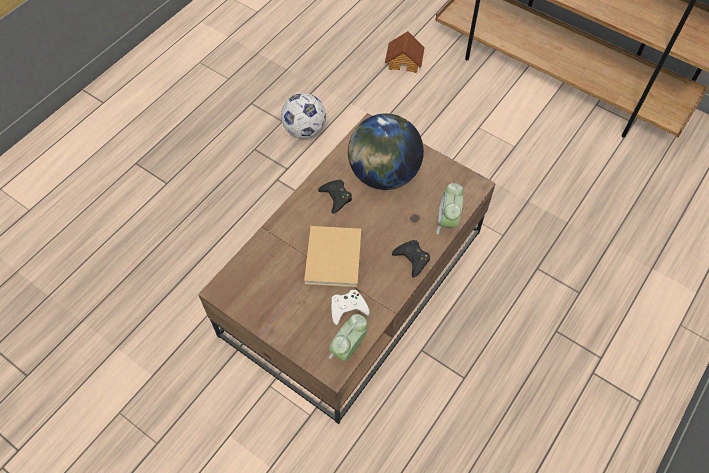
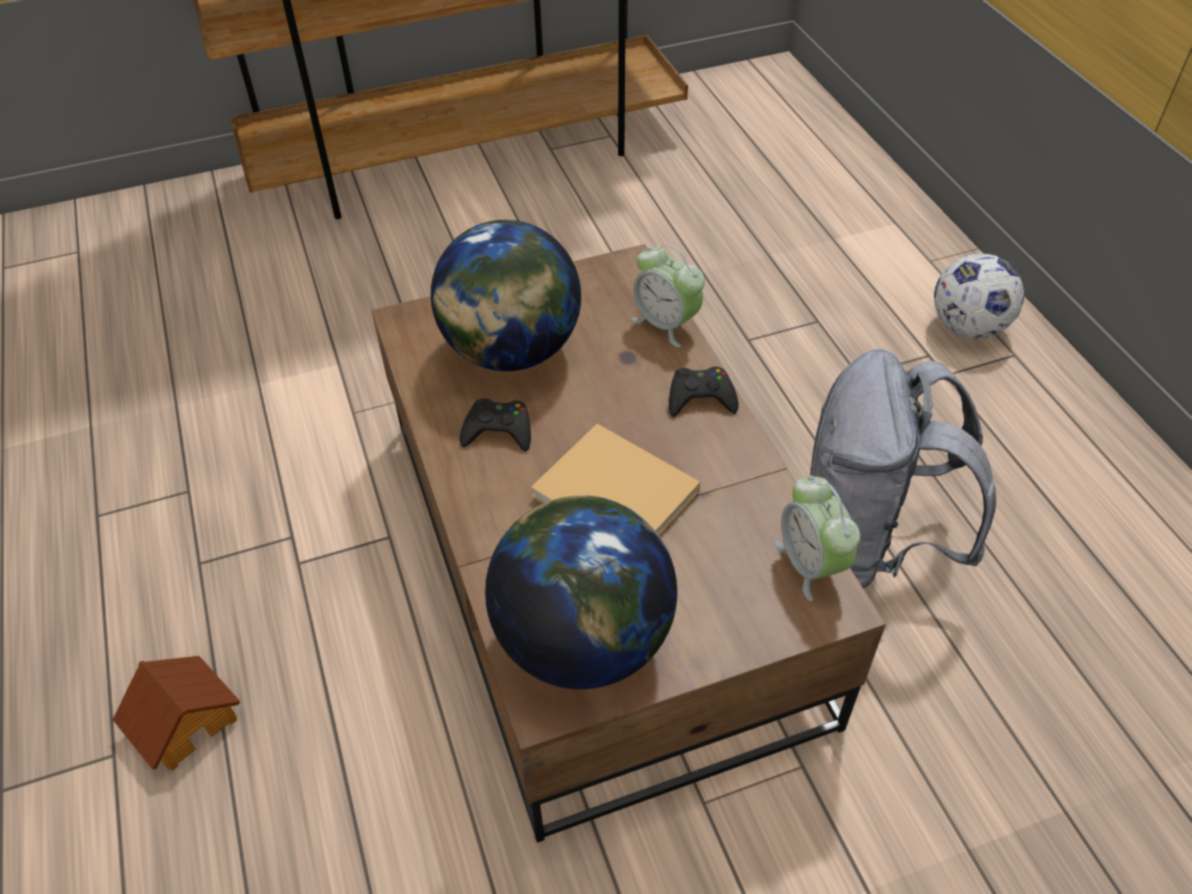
camera: 55 degrees left, 10 degrees down
football [281,93,326,138] -> football moved to [934,254,1024,339]
white game controller [331,290,370,325] -> none
toy house [385,31,425,73] -> toy house moved to [113,656,240,771]
none -> globe [485,495,677,689]
none -> grey backpack [810,349,996,588]

